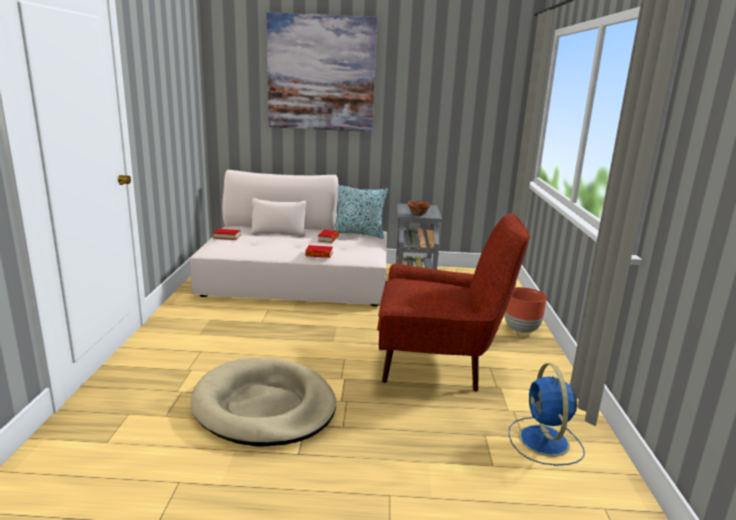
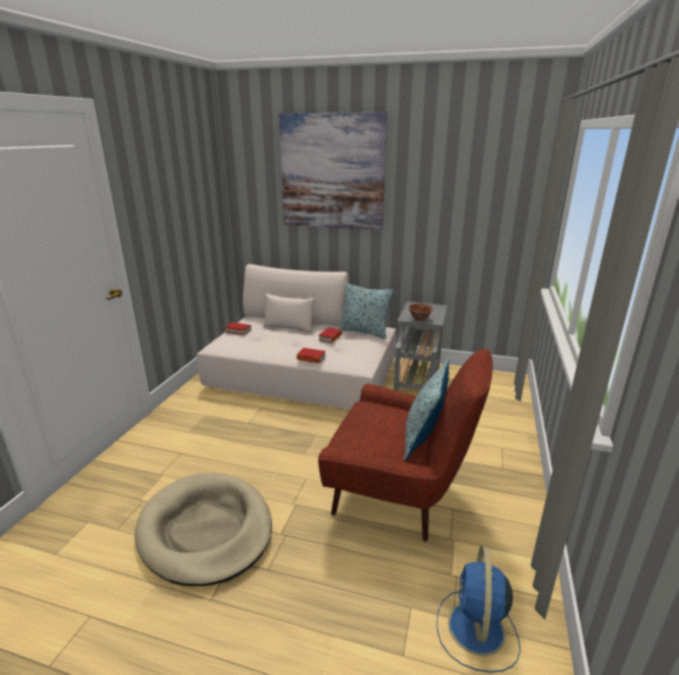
camera: 15 degrees right, 5 degrees up
brown planter [504,287,547,333] -> none
none -> pillow [403,359,449,461]

